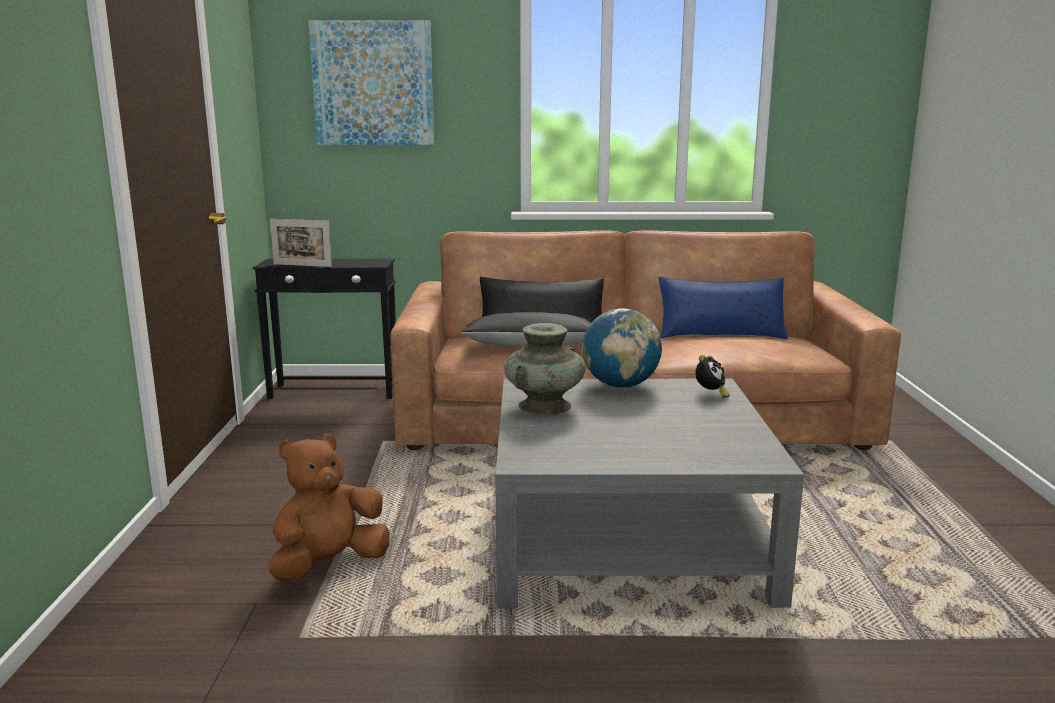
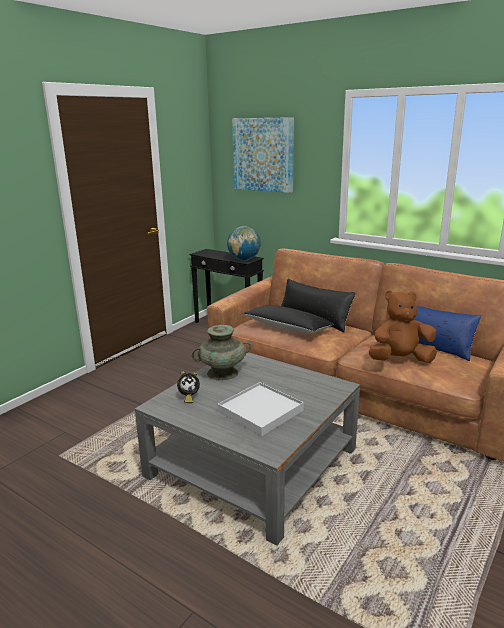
camera: 35 degrees right, 5 degrees up
brown plush toy [268,434,390,581] -> brown plush toy moved to [369,290,437,363]
picture frame [270,219,332,267] -> none
globe [582,308,662,388] -> globe moved to [227,226,261,261]
alarm clock [695,355,730,398] -> alarm clock moved to [177,371,200,403]
none -> white tray [218,382,304,436]

